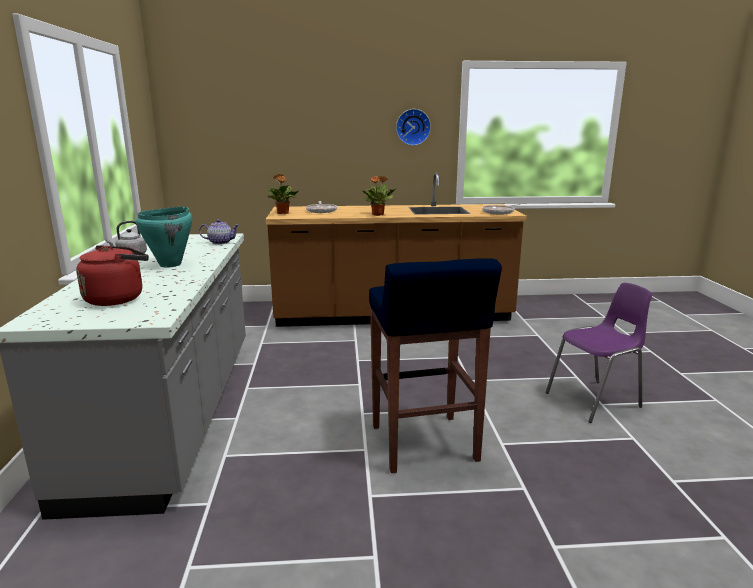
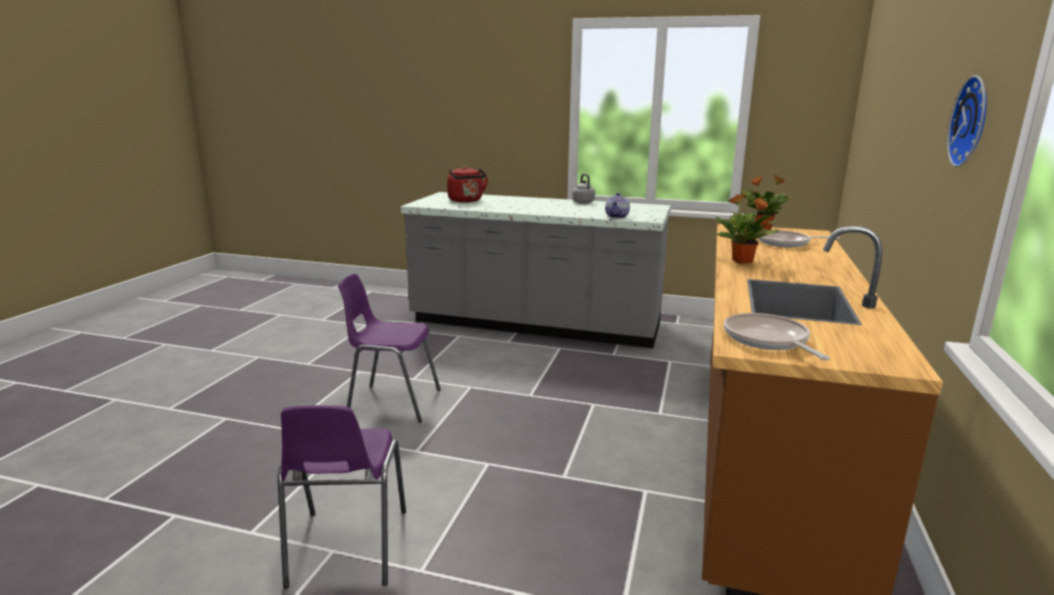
camera: 110 degrees right, 0 degrees up
turquoise cooking pot [136,207,192,268] -> none
blue stool [369,258,502,473] -> purple chair [338,274,441,423]

